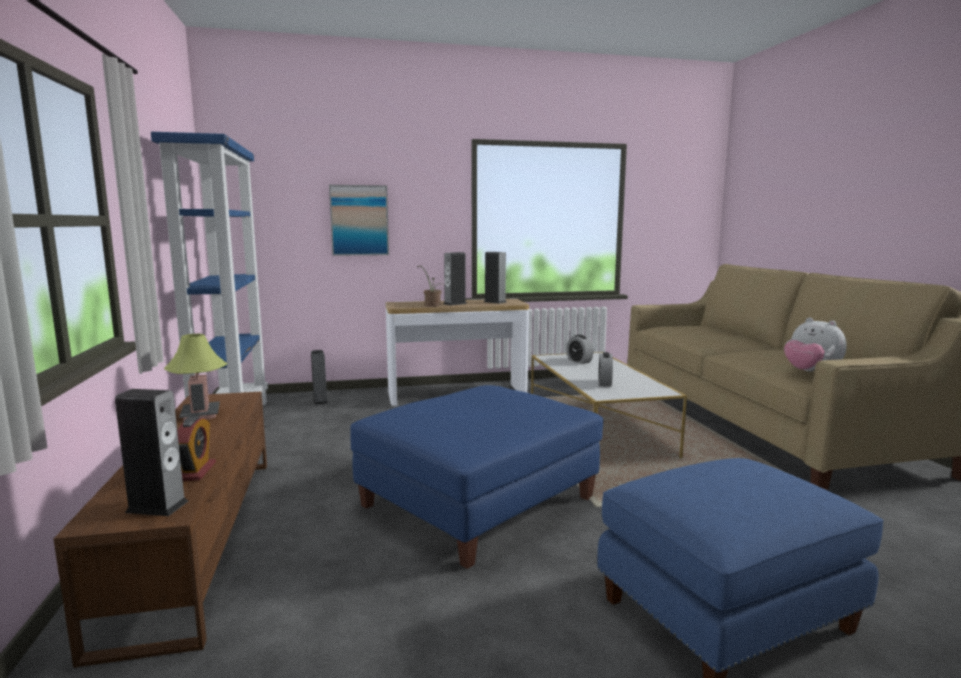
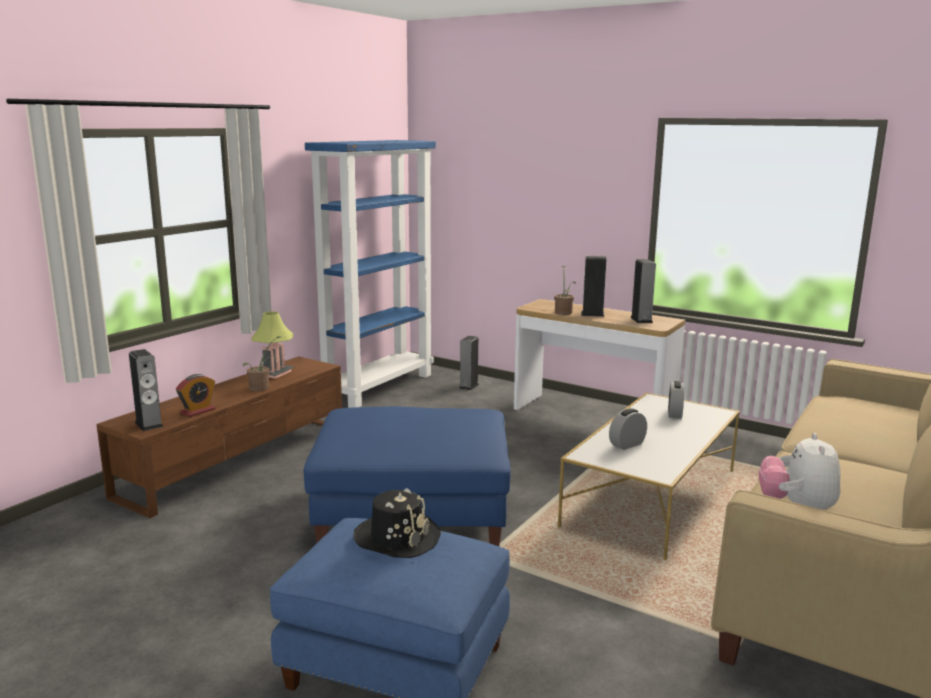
camera: 45 degrees right, 5 degrees up
picture [329,185,389,256] -> none
none -> potted plant [243,336,281,391]
none -> black hat [353,488,441,558]

